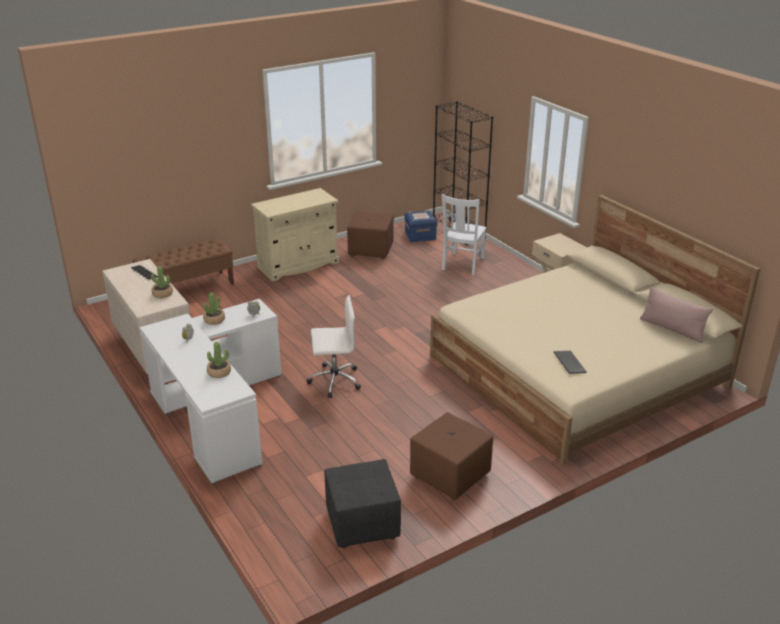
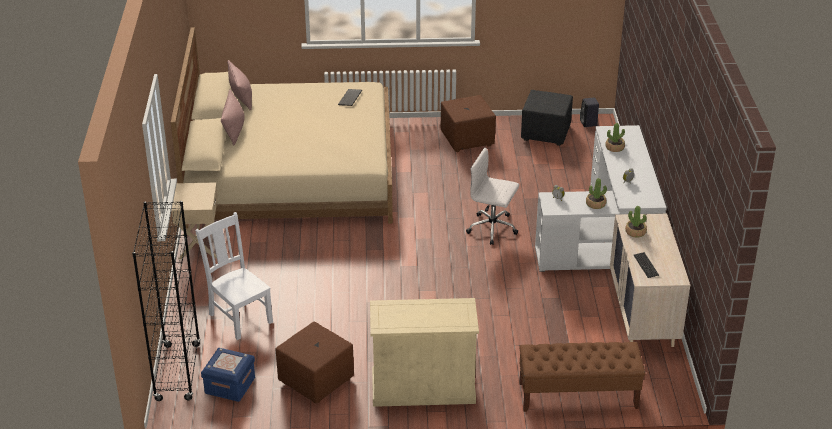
camera: 150 degrees left, 5 degrees up
white chair [442,194,486,275] -> white chair turned 90 degrees counterclockwise [195,212,273,340]
none -> pink pillow [221,89,245,145]
none -> black speaker [580,97,599,127]

